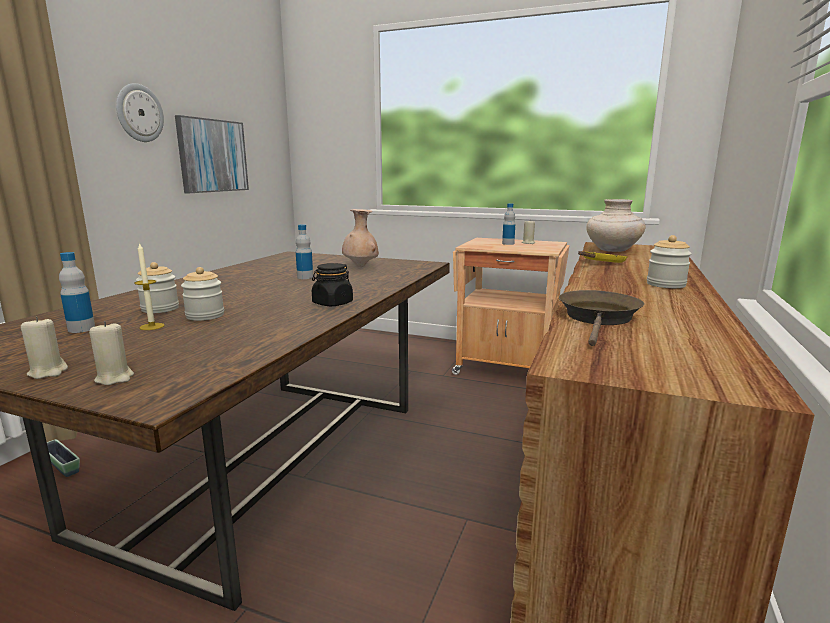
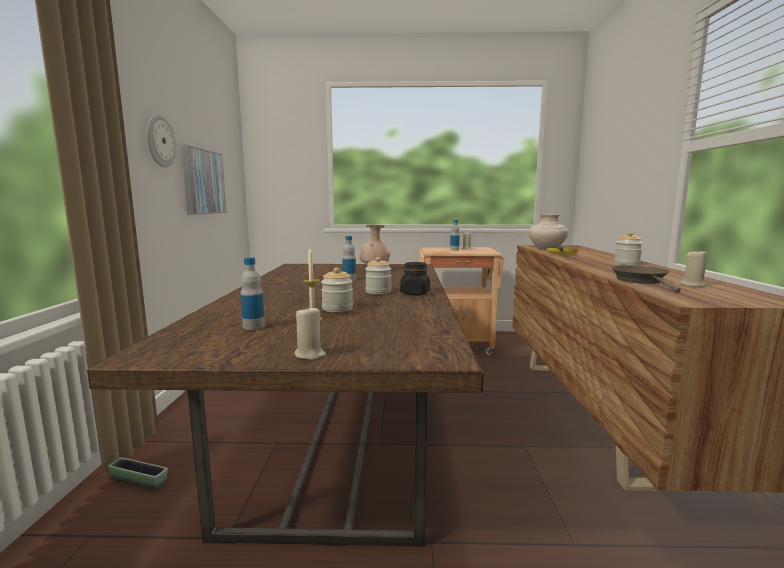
camera: 20 degrees left, 5 degrees down
beige candle [89,321,134,385] -> beige candle moved to [680,249,707,287]
jar [136,262,179,313] -> jar moved to [365,257,392,294]

